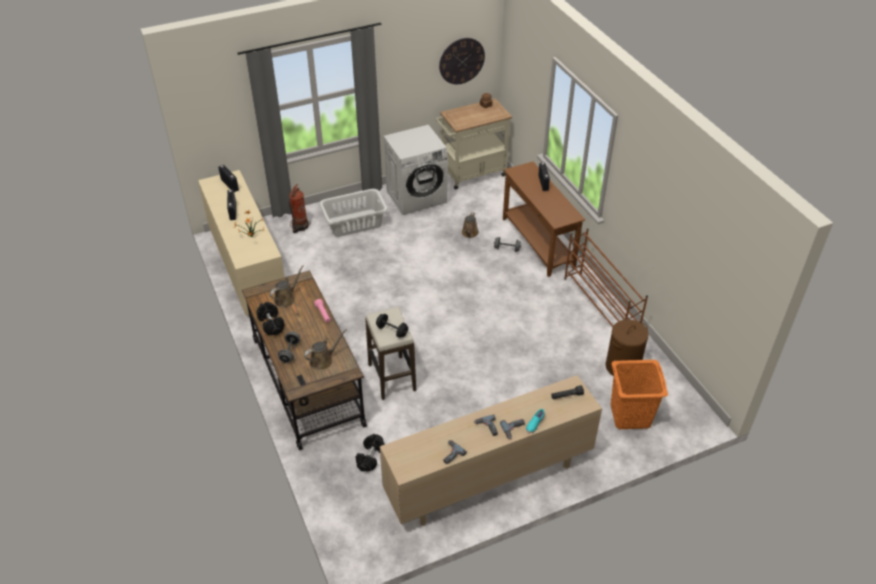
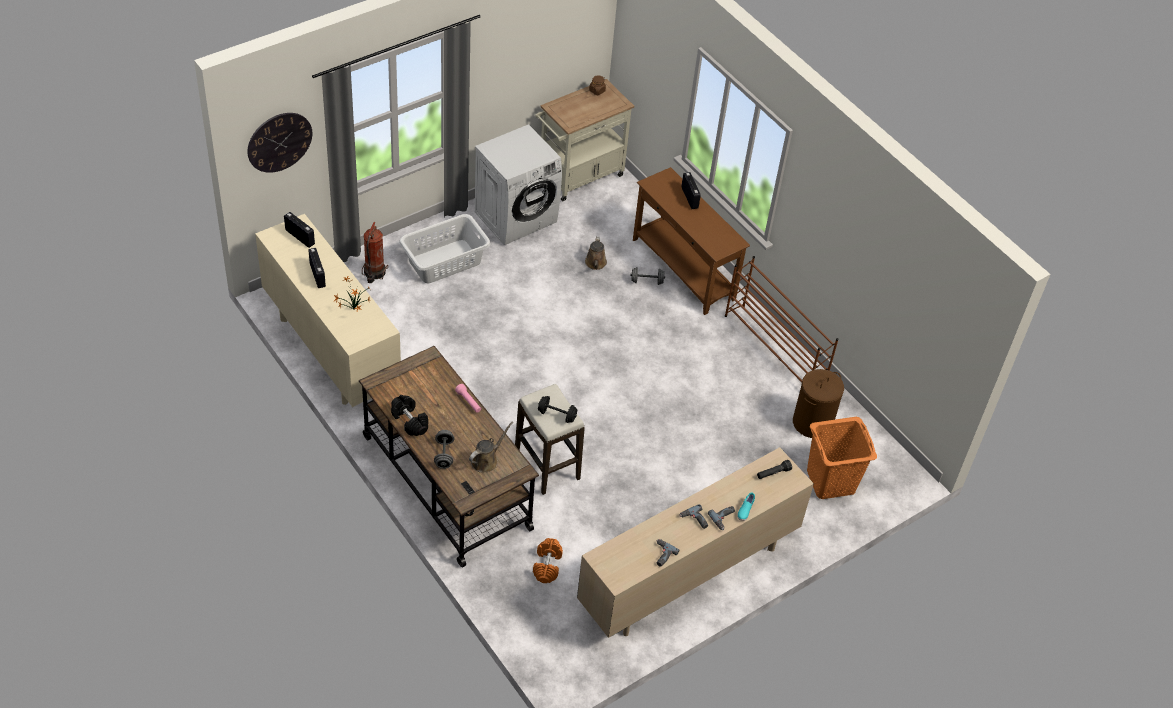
camera: 15 degrees left, 5 degrees up
brown watering can [270,265,304,307] -> none
black dumbbell [356,434,384,472] -> orange dumbbell [533,538,563,583]
wall clock [439,38,485,84] -> wall clock moved to [247,113,312,173]

